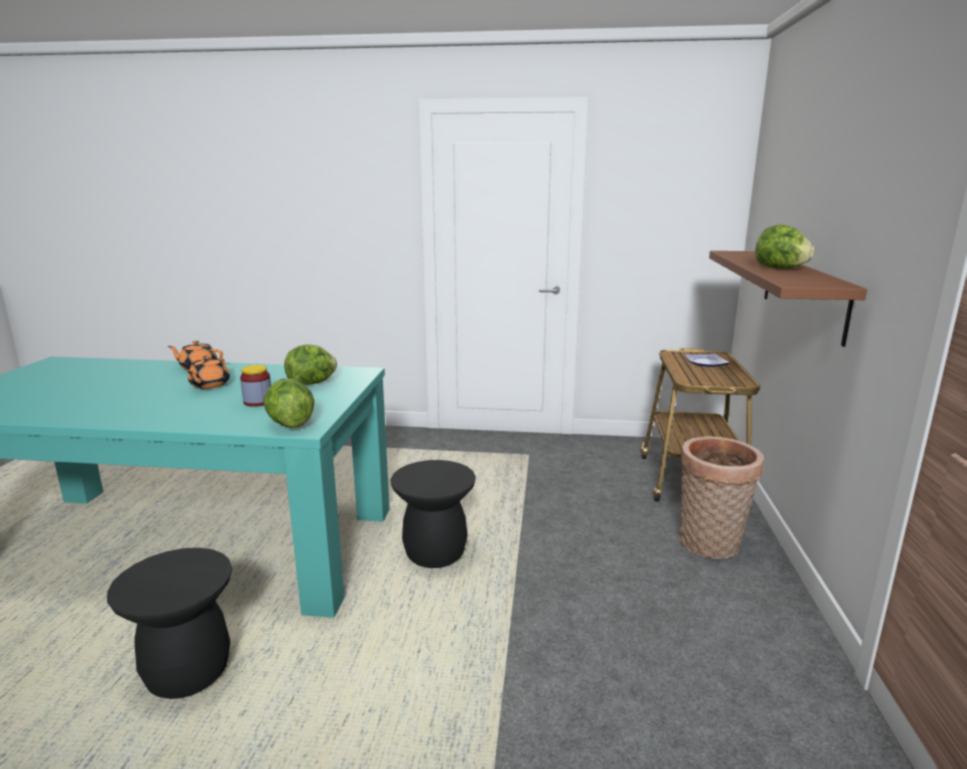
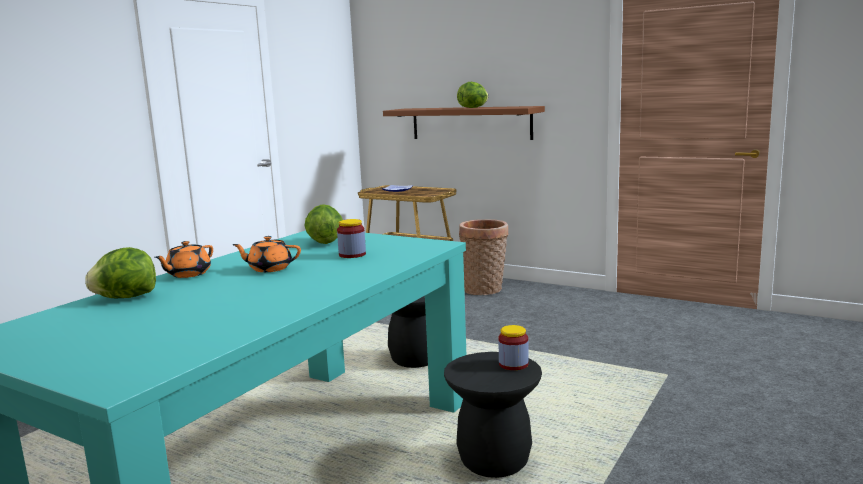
camera: 65 degrees left, 5 degrees down
orange teapot [187,356,230,389] -> orange teapot turned 150 degrees clockwise [232,236,301,272]
lettuce [264,378,314,428] -> lettuce moved to [85,247,156,298]
none -> jar [498,325,529,370]

